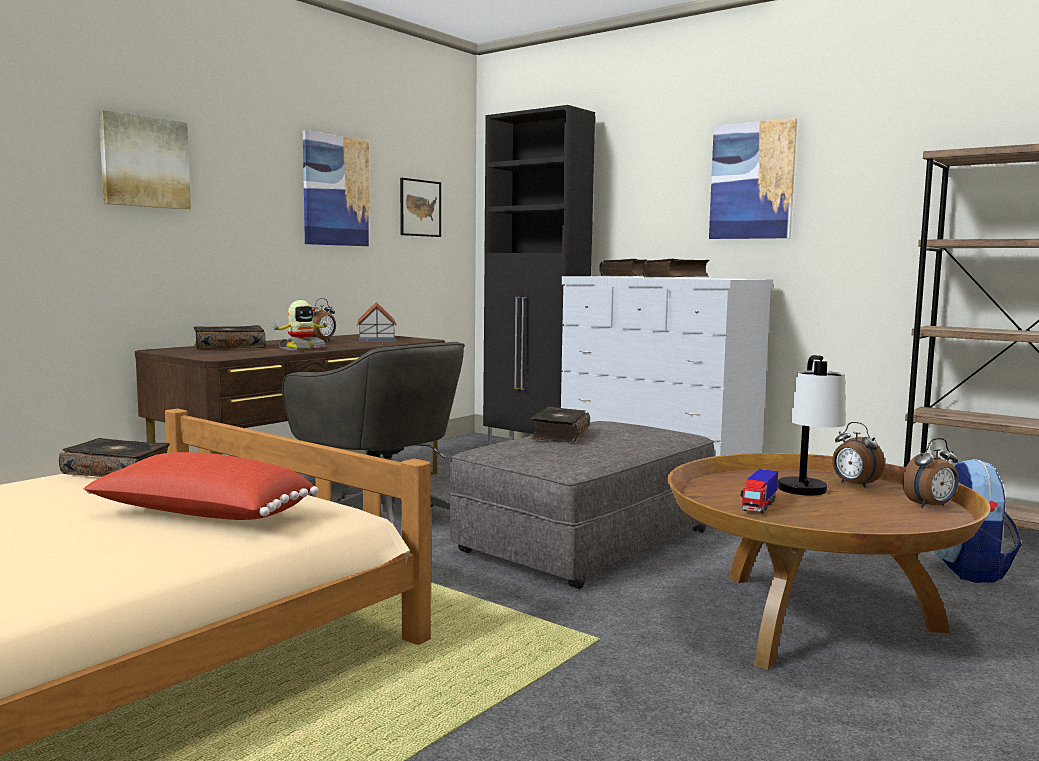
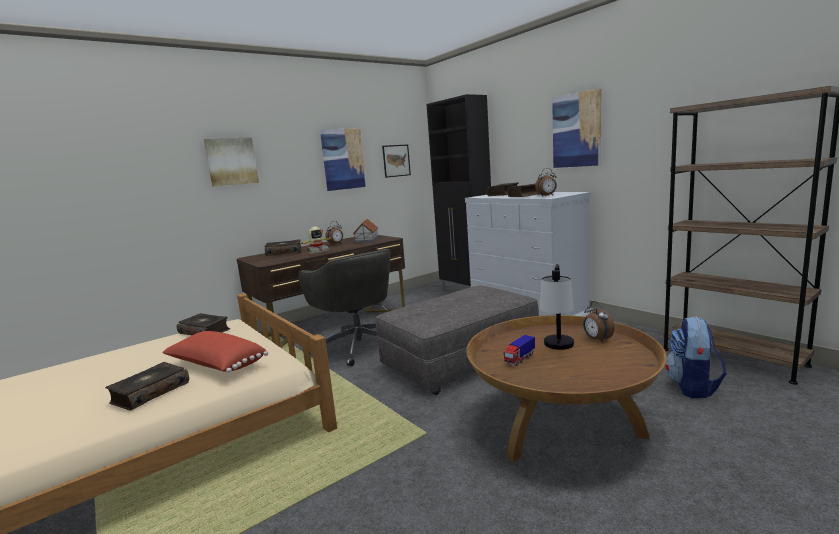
camera: 15 degrees right, 5 degrees up
book [530,406,590,443] -> book moved to [105,362,189,411]
alarm clock [902,438,959,508] -> alarm clock moved to [535,168,557,196]

